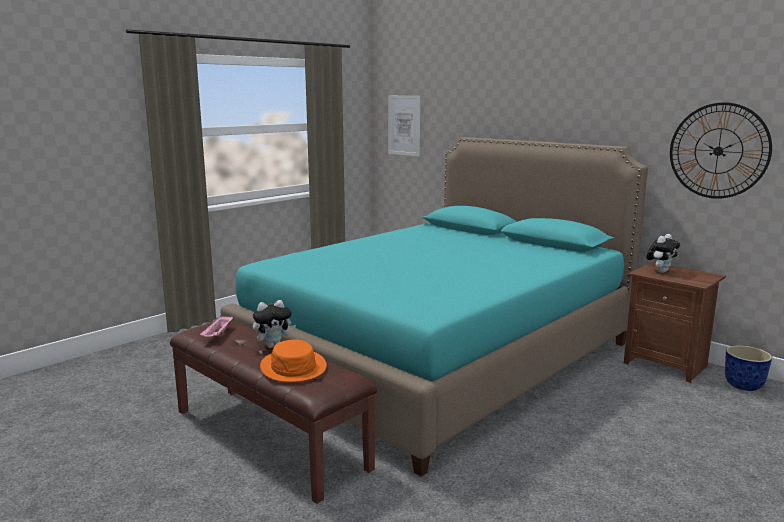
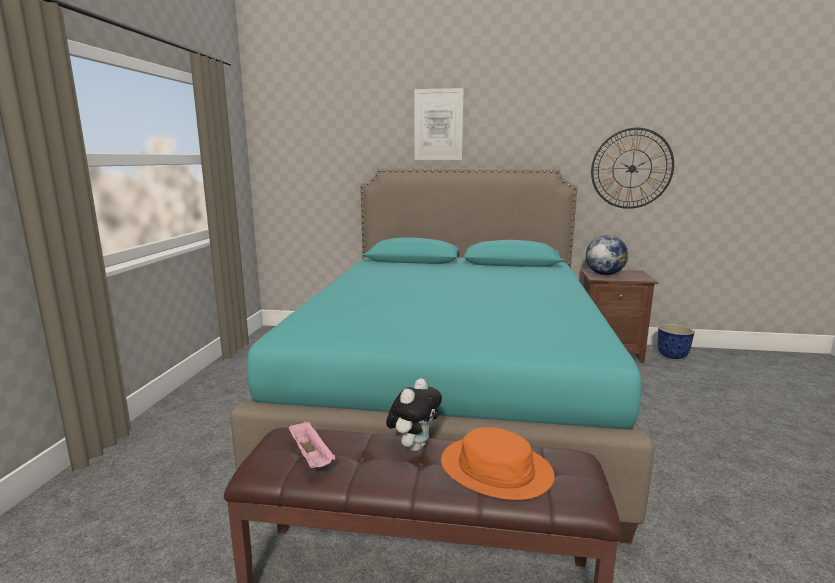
camera: 35 degrees left, 0 degrees up
picture [388,95,420,156] -> picture moved to [414,88,464,160]
plush toy [646,234,680,273] -> globe [586,235,628,275]

